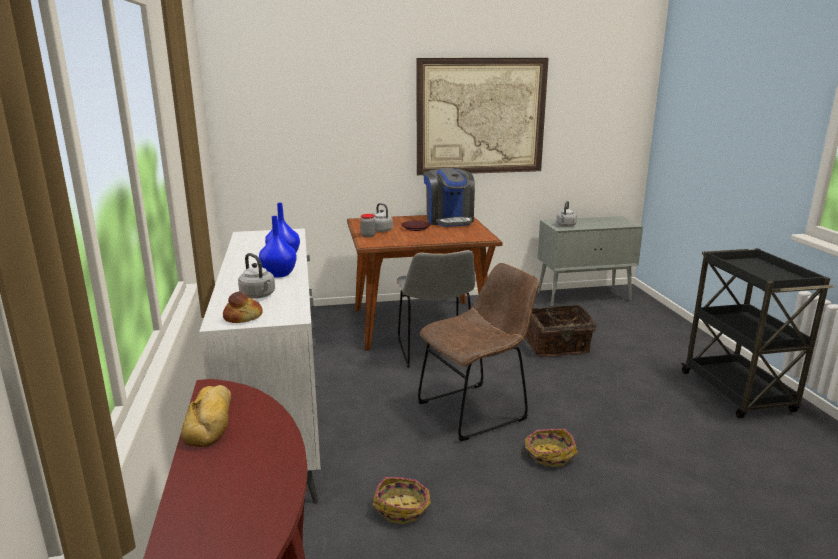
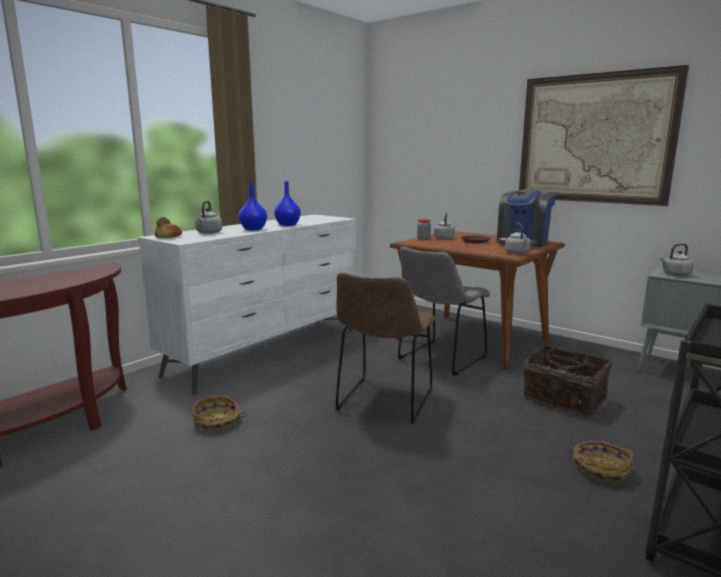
camera: 50 degrees right, 5 degrees down
bread [181,385,231,447] -> none
brown chair [418,263,539,441] -> brown chair turned 90 degrees clockwise [335,272,435,424]
basket [519,429,578,467] -> basket moved to [567,441,633,483]
none -> grey kettle [505,222,531,254]

